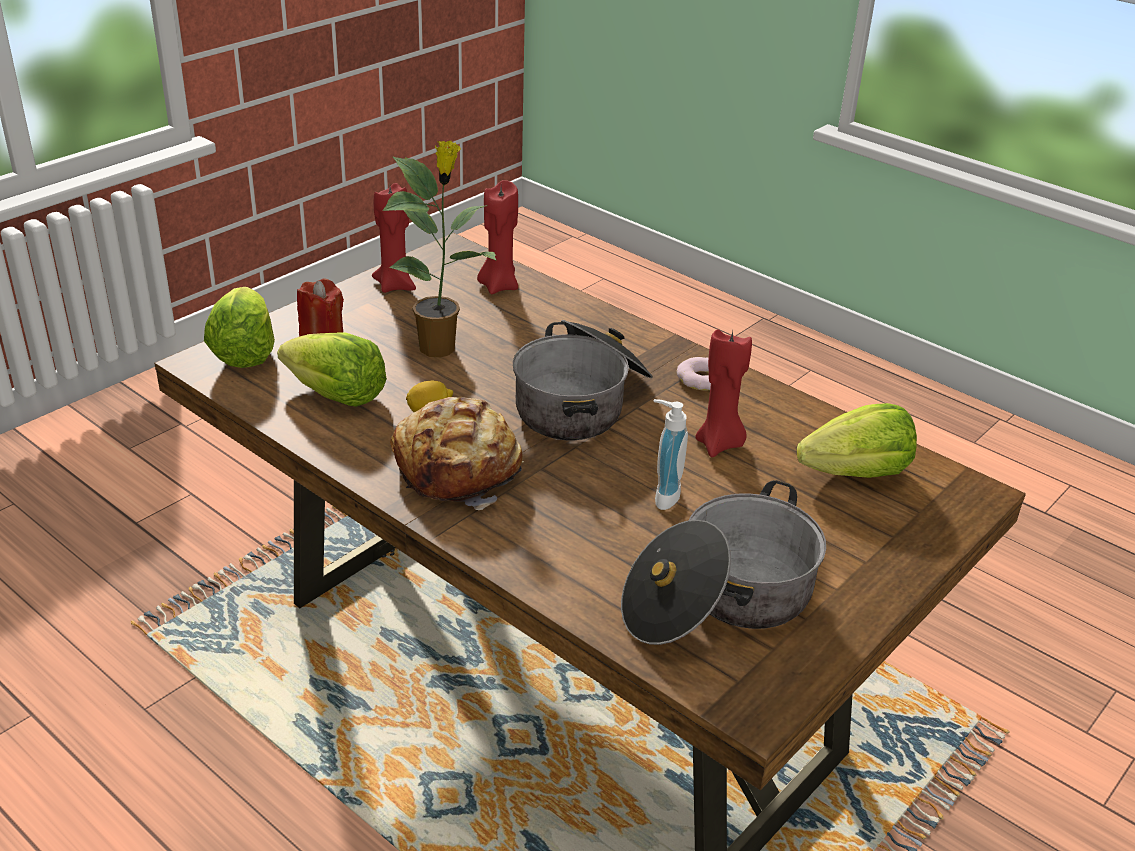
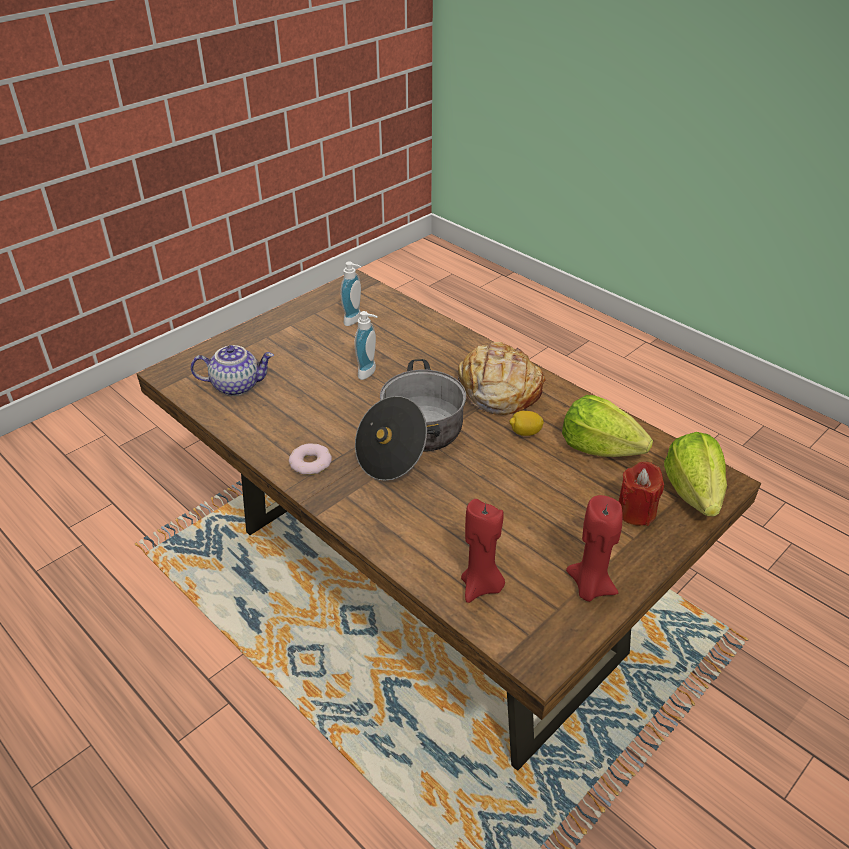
camera: 175 degrees left, 5 degrees up
potted plant [382,141,497,357] -> none
cooking pot [621,480,826,645] -> soap dispenser [340,262,361,326]
red candle [695,330,752,457] -> none
lettuce [797,403,917,478] -> teapot [191,345,274,396]

